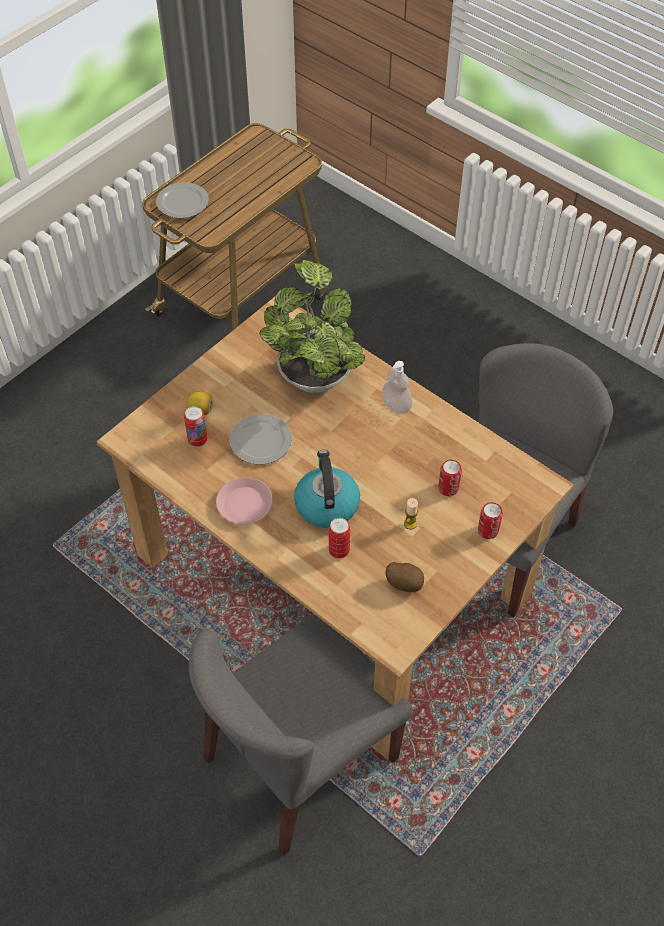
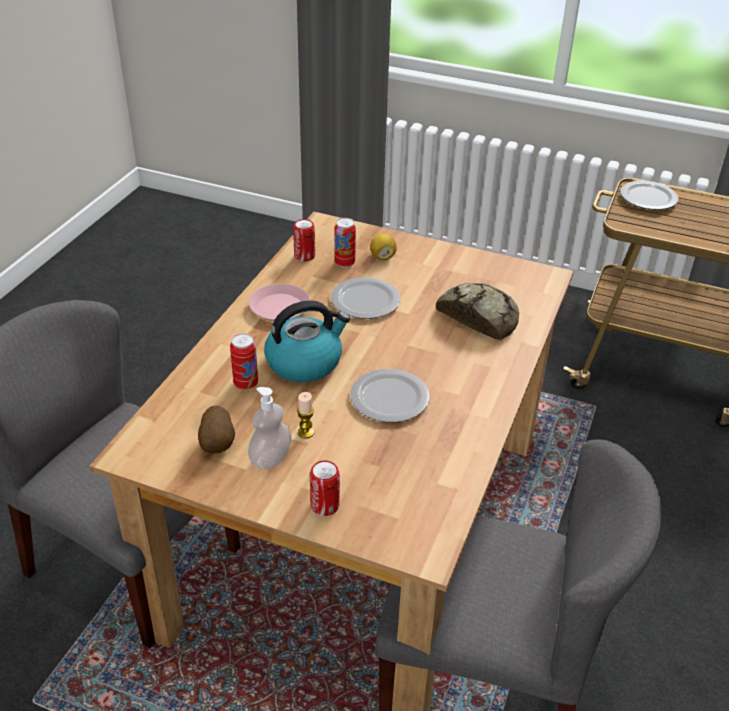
camera: 70 degrees right, 15 degrees down
potted plant [259,260,365,393] -> bread [436,283,519,340]
soap dispenser [382,361,413,414] -> soap dispenser moved to [248,387,291,469]
can [438,460,462,496] -> can moved to [293,219,315,261]
none -> plate [350,369,430,422]

